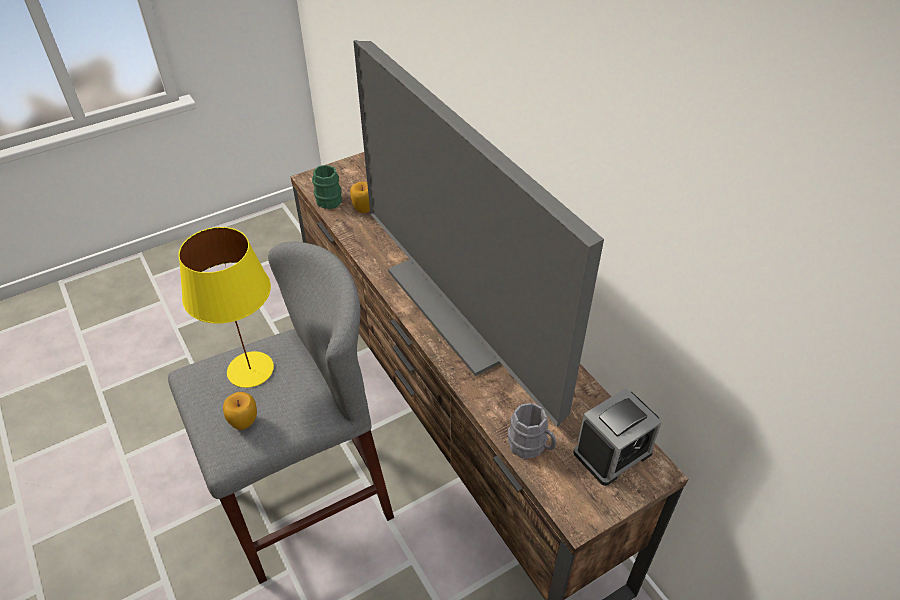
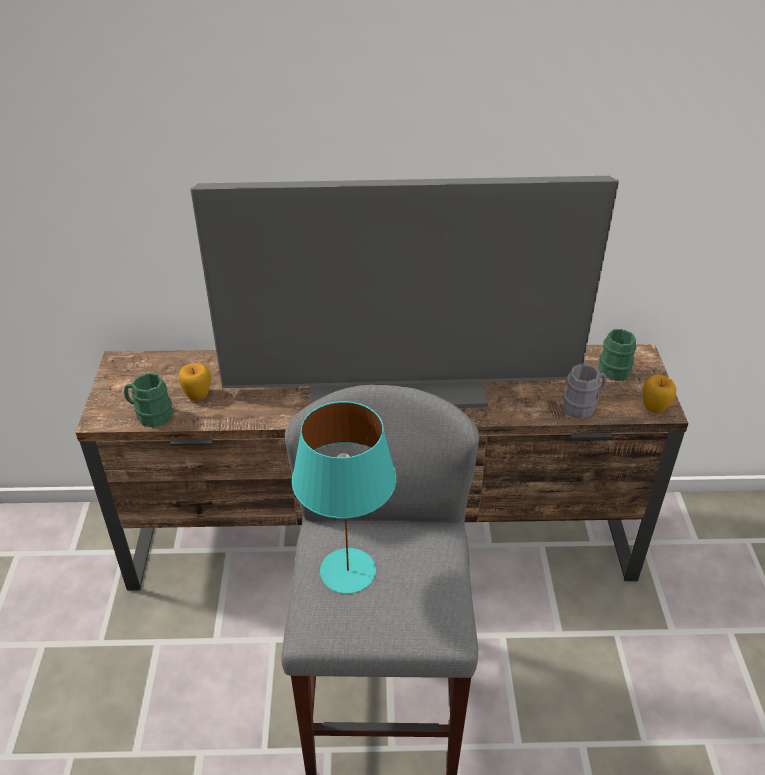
camera: 60 degrees left, 5 degrees down
yellow table lamp [178,227,274,388] -> turquoise table lamp [292,401,396,594]
apple [223,392,257,430] -> apple moved to [643,374,676,413]
alarm clock [573,388,662,486] -> green mug [598,329,636,381]

